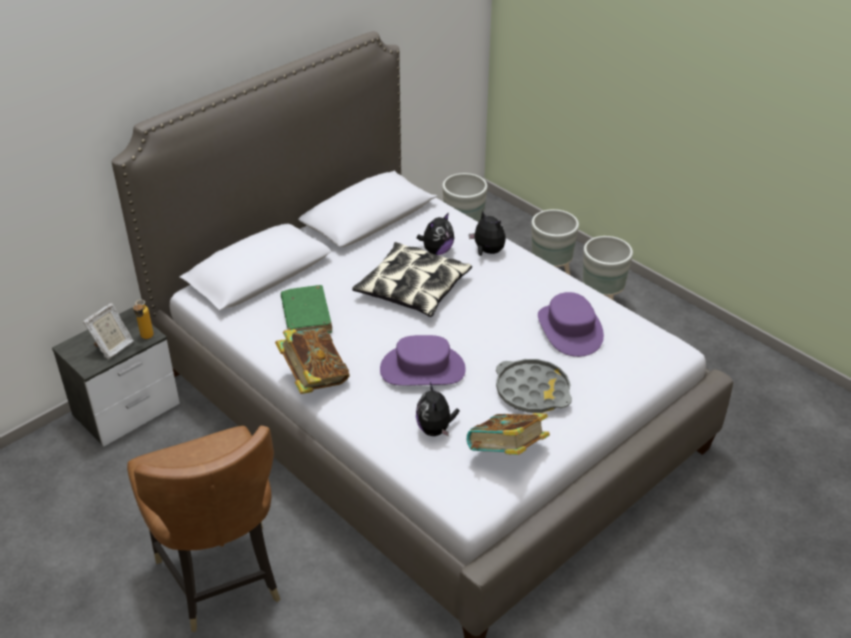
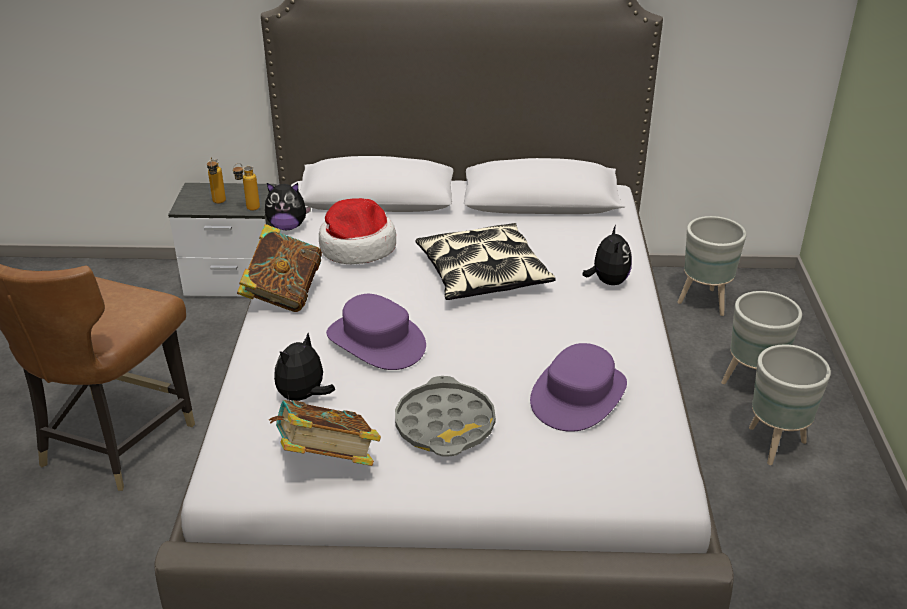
camera: 45 degrees right, 5 degrees down
picture frame [83,303,134,359] -> bottle [207,157,226,204]
green book [281,285,332,333] -> hat [319,198,396,264]
plush toy [416,212,454,255] -> plush toy moved to [265,183,311,230]

